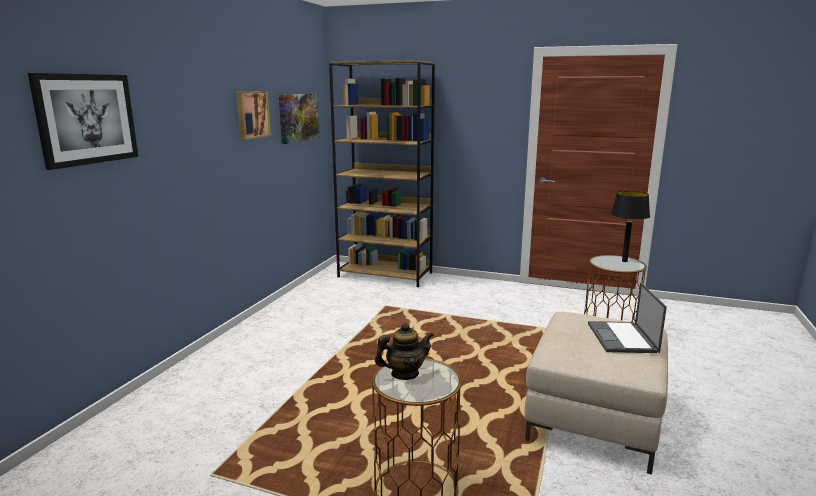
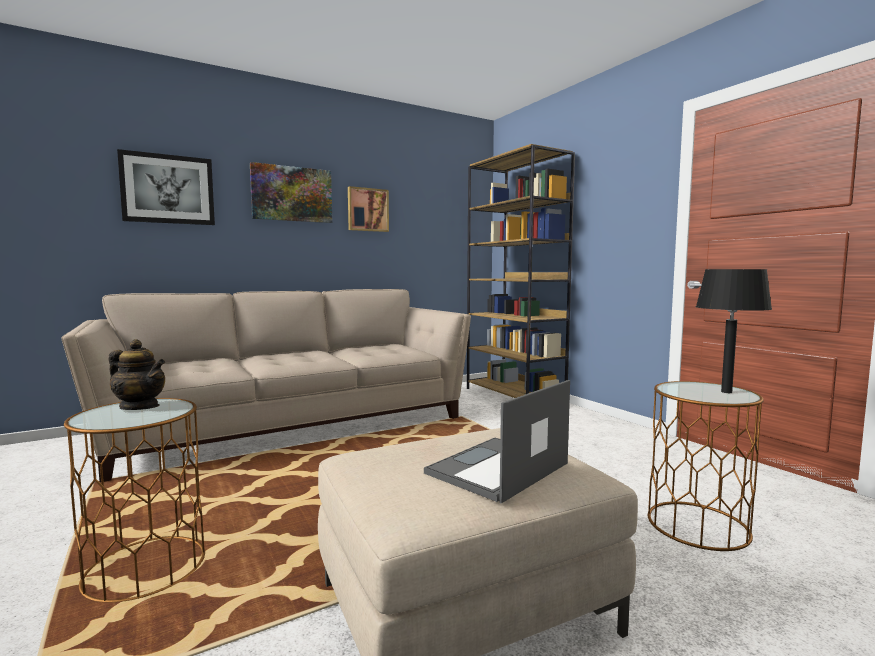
camera: 40 degrees right, 10 degrees down
picture [279,94,320,144] -> picture moved to [250,162,332,223]
none -> beige sofa [61,289,471,482]

